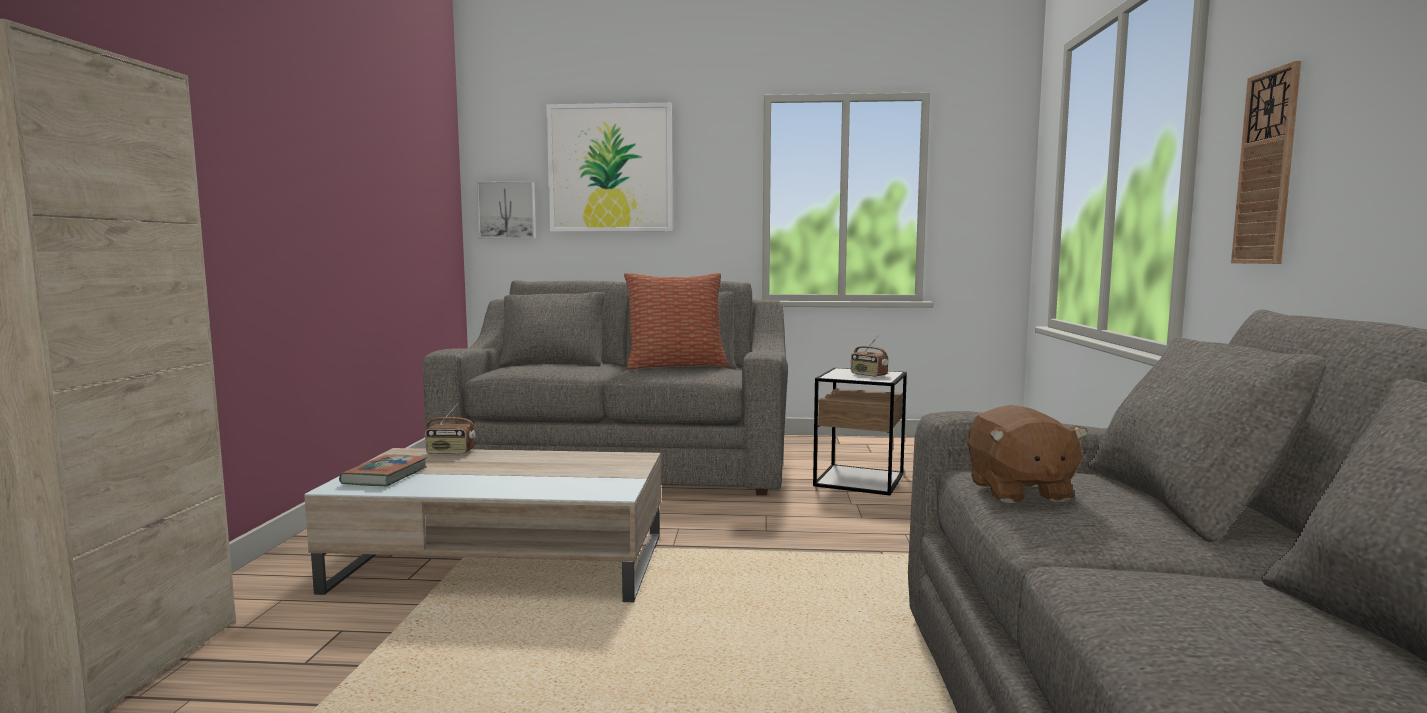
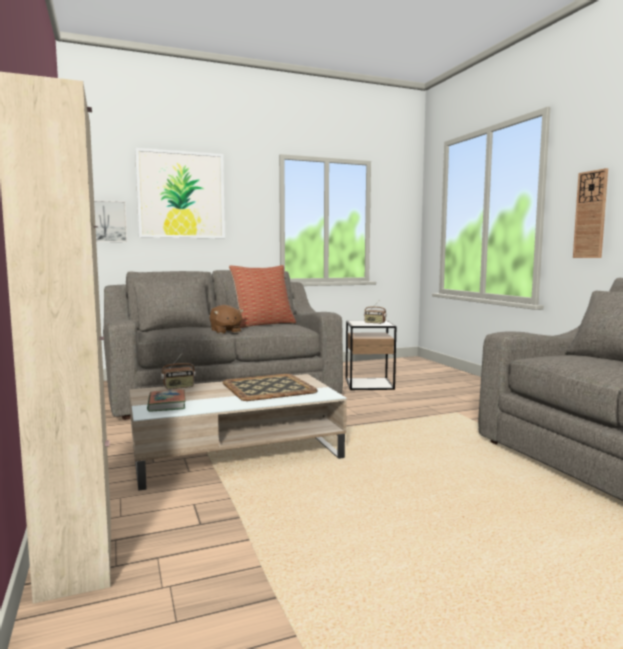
camera: 25 degrees left, 0 degrees up
brown plush toy [968,405,1088,503] -> brown plush toy moved to [210,305,244,334]
none -> tray [223,374,318,401]

